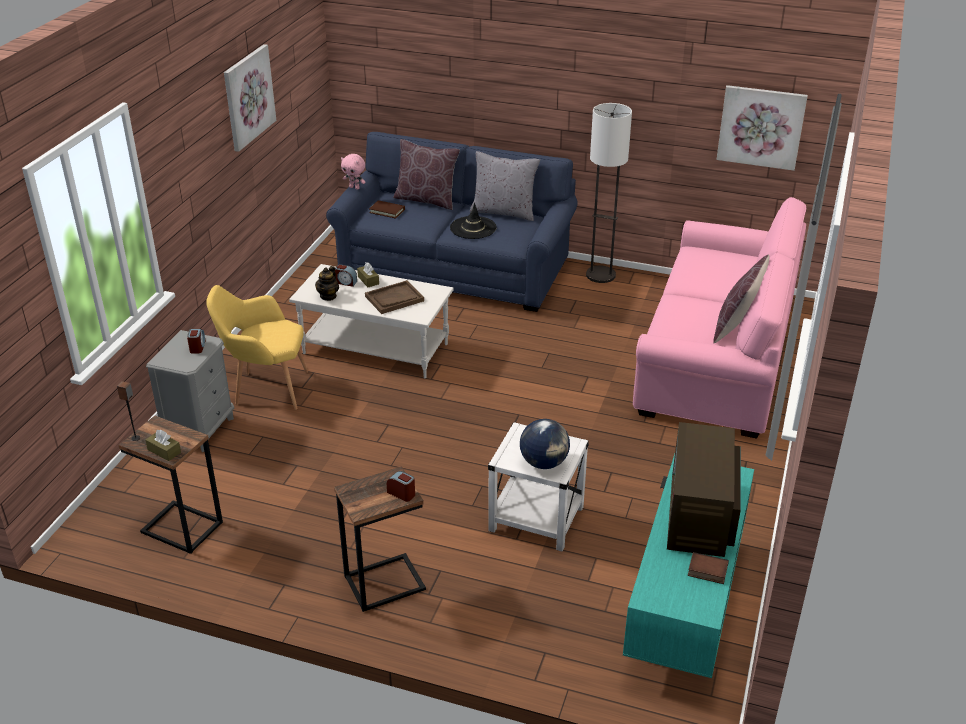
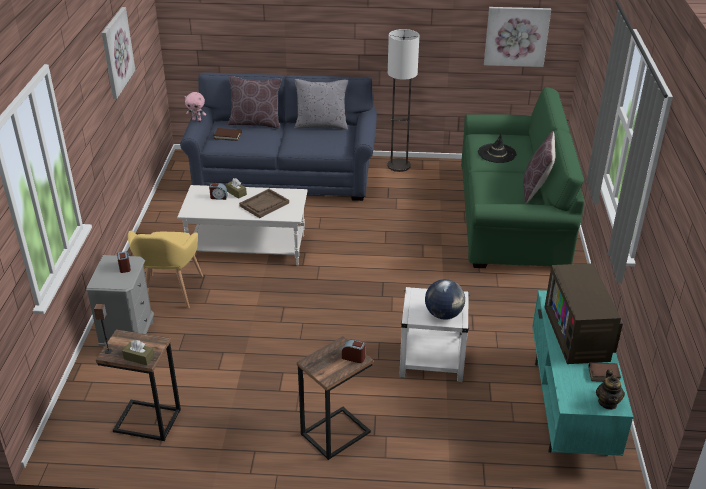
camera: 15 degrees left, 0 degrees up
yellow armchair [206,285,308,410] -> yellow armchair turned 75 degrees counterclockwise [128,231,203,309]
teapot [315,266,339,301] -> teapot moved to [596,369,625,410]
black hat [450,203,497,239] -> black hat moved to [478,133,517,163]
pink sofa [633,197,806,439] -> green sofa [461,87,584,268]

